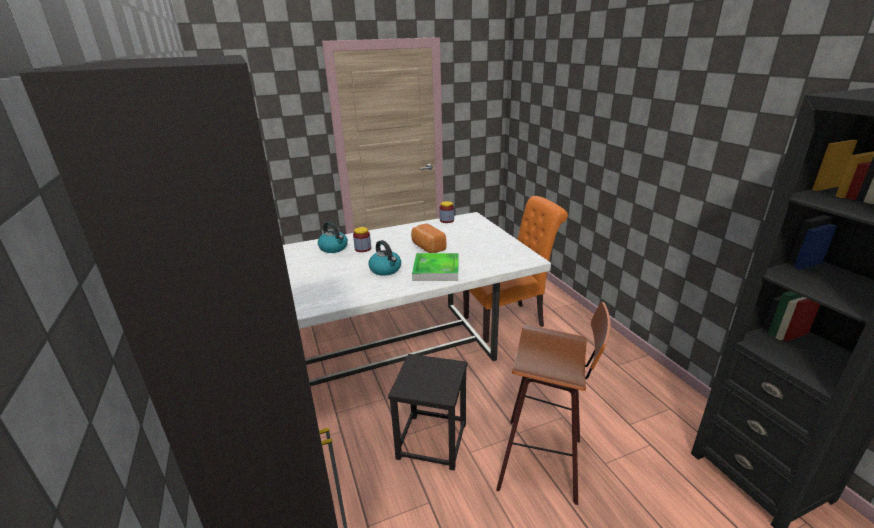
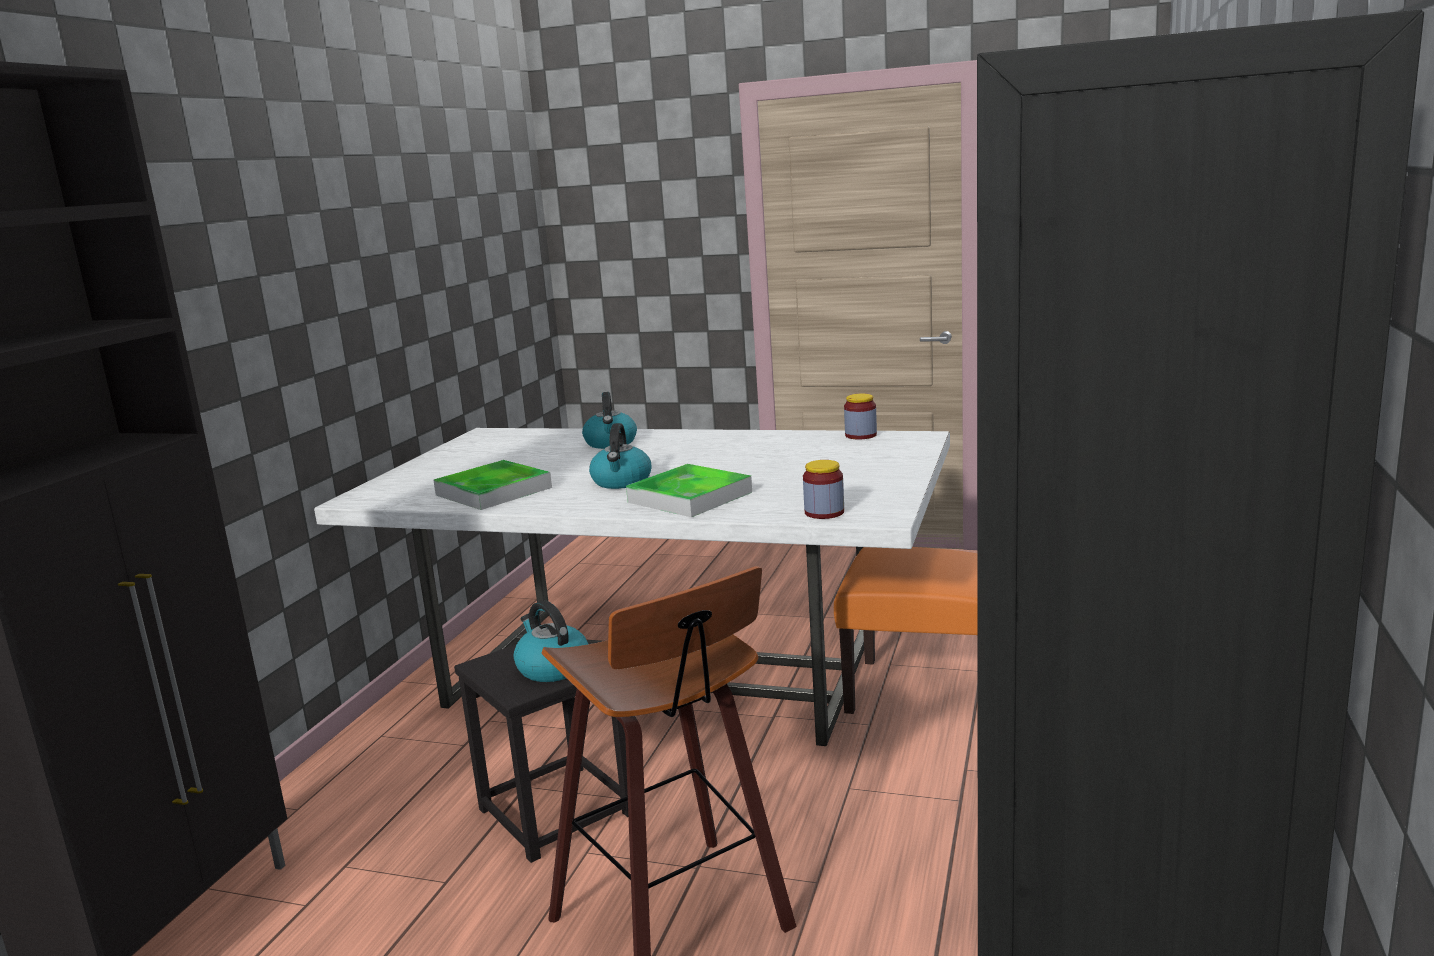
camera: 40 degrees right, 10 degrees down
jar [353,227,371,252] -> jar moved to [803,460,844,519]
bread [411,223,447,253] -> none
none -> tray [433,460,552,510]
none -> kettle [514,601,588,682]

